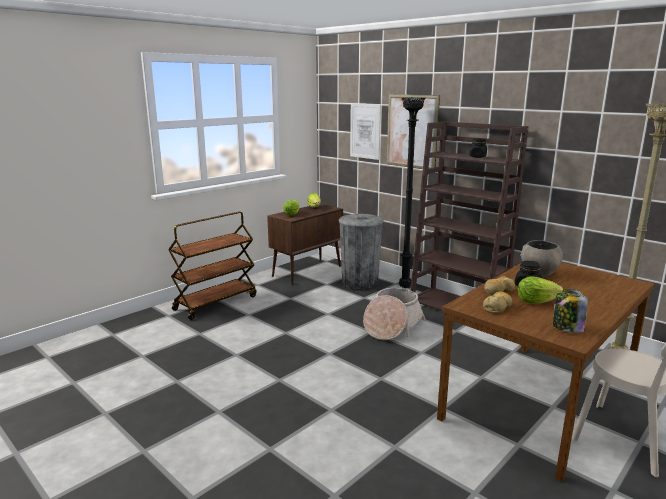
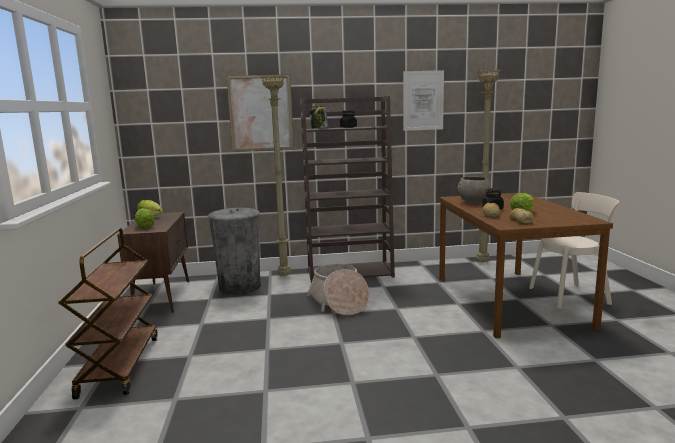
camera: 50 degrees left, 5 degrees down
picture [350,103,381,160] -> picture moved to [403,70,444,131]
black floor lamp [399,97,425,288] -> beige floor lamp [260,75,291,276]
jar [553,289,588,333] -> jar moved to [310,106,328,129]

